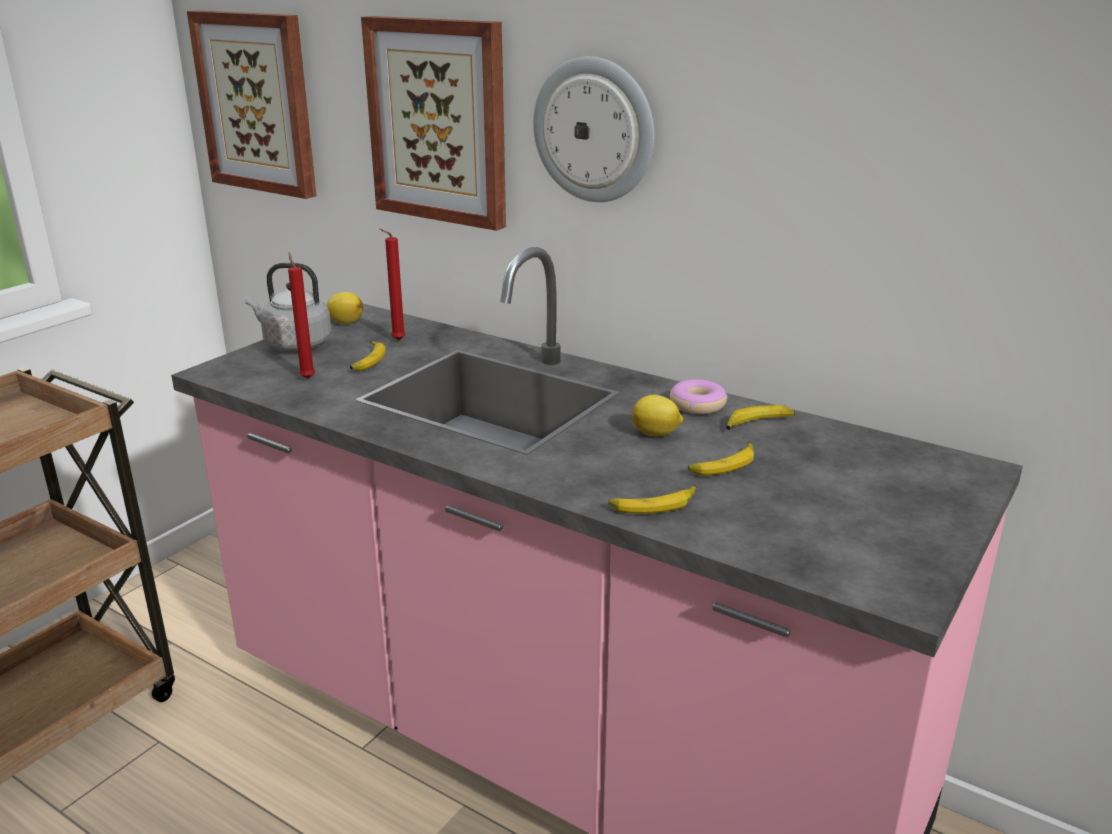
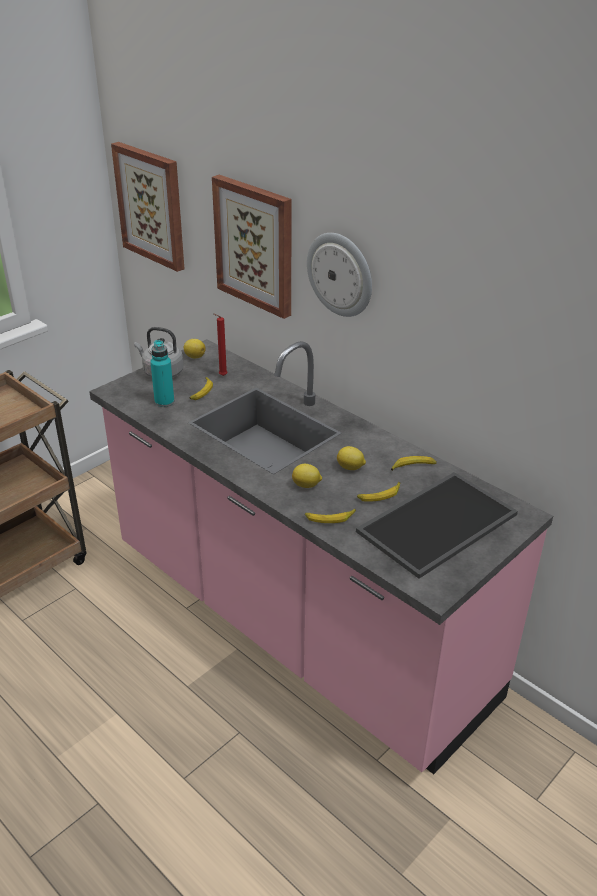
camera: 10 degrees right, 10 degrees up
red candle [288,252,315,379] -> turquoise bottle [150,340,174,407]
donut [670,379,728,414] -> none
none -> lemon [292,464,322,488]
none -> tray [356,472,518,579]

